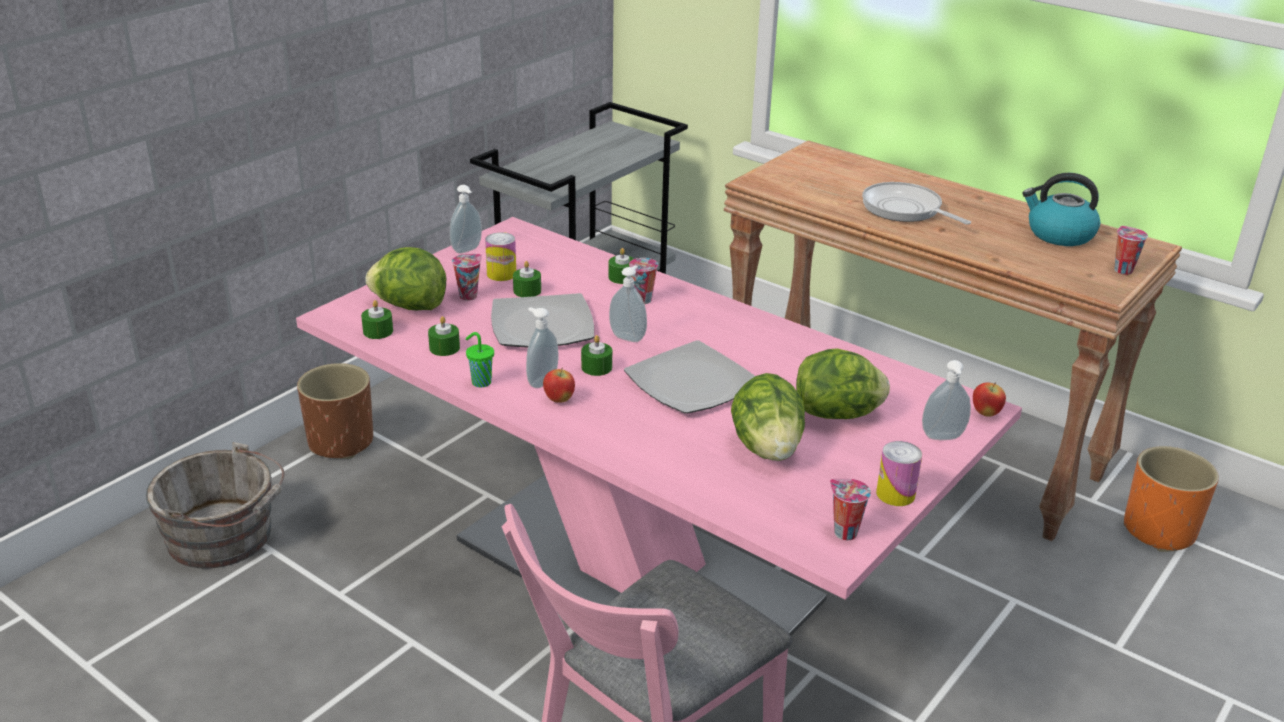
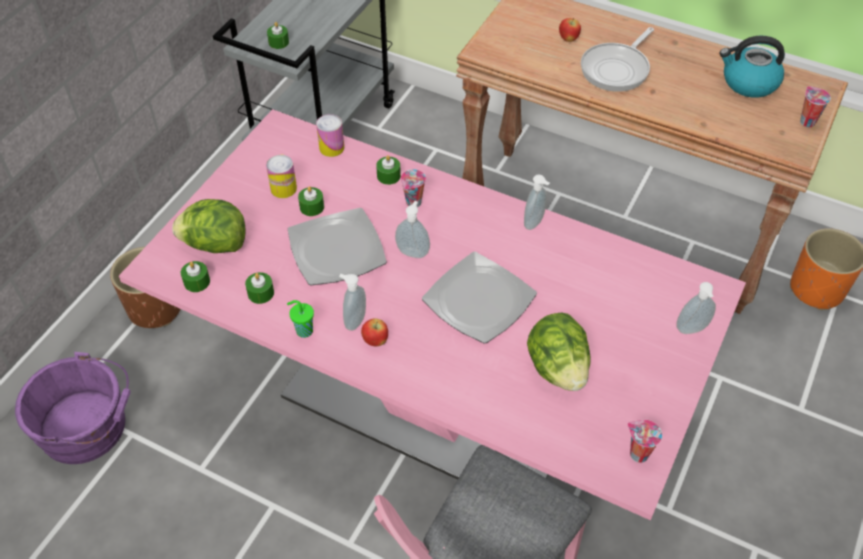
camera: 10 degrees left, 20 degrees up
grey bucket [146,442,285,569] -> purple bucket [15,352,131,464]
soap dispenser [450,185,482,253] -> soap dispenser moved to [524,174,550,230]
cup [452,254,482,301] -> none
green candle [581,335,612,376] -> green candle moved to [267,22,289,49]
lettuce [796,348,890,419] -> none
frying pan [862,182,971,225] -> frying pan turned 90 degrees counterclockwise [581,27,654,92]
can [876,441,922,506] -> can moved to [316,114,344,157]
apple [973,382,1006,417] -> apple moved to [559,18,581,42]

